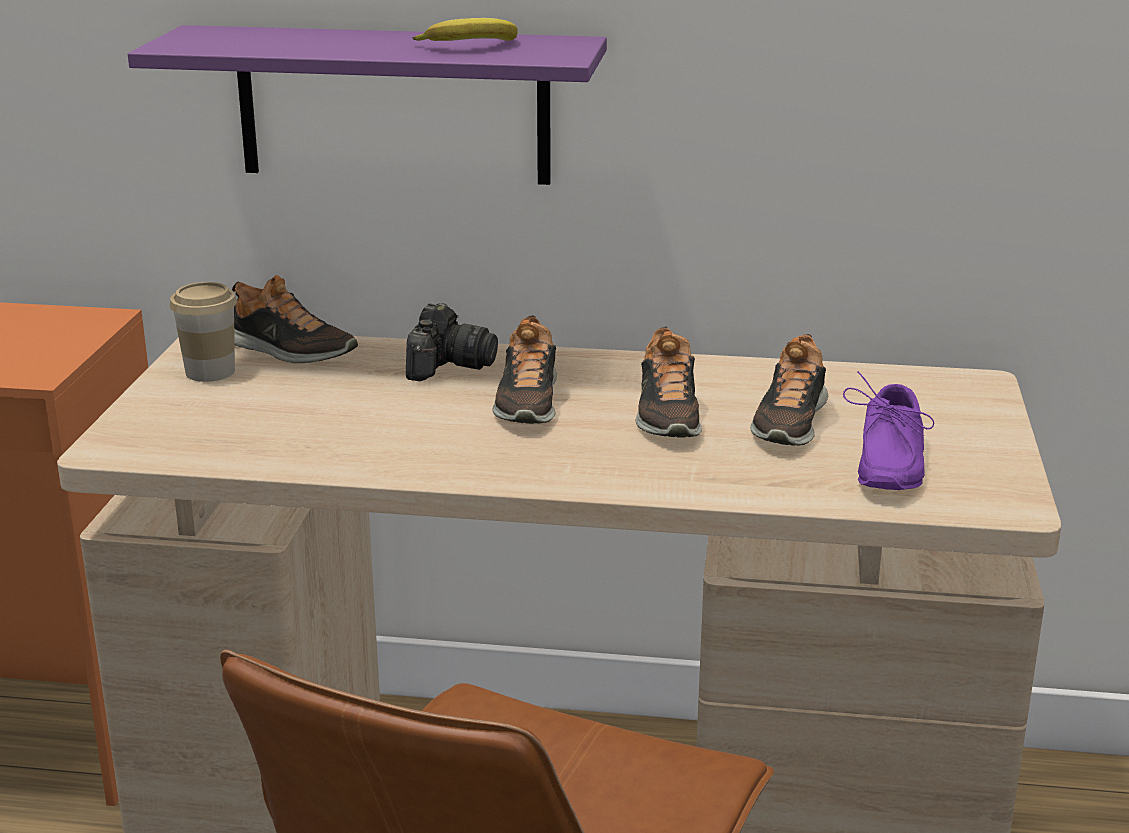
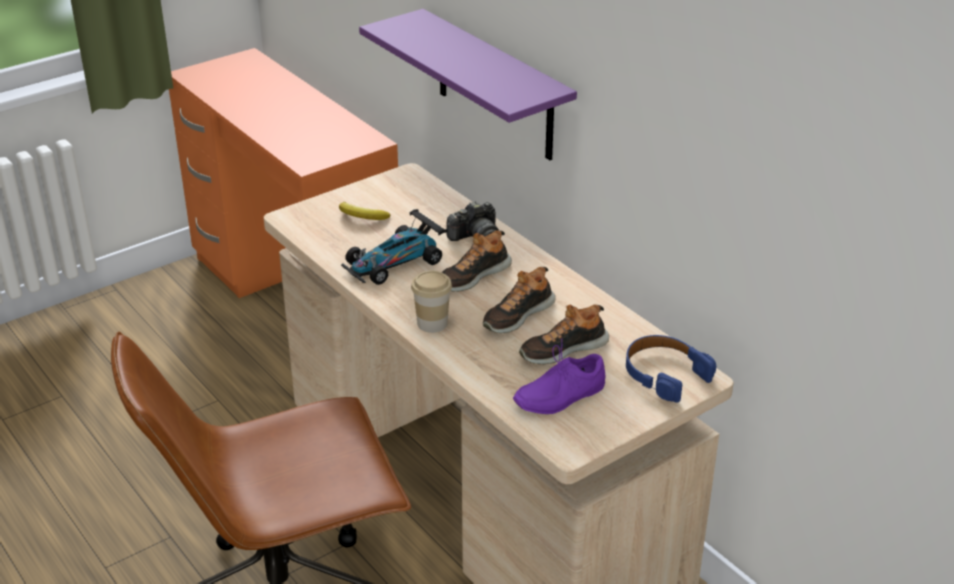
camera: 45 degrees right, 10 degrees up
cup [170,282,237,382] -> cup moved to [411,270,452,333]
shoe [232,275,358,363] -> none
banana [413,18,518,41] -> banana moved to [339,202,391,220]
none -> toy car [341,209,447,285]
none -> blue headphones [626,335,716,403]

